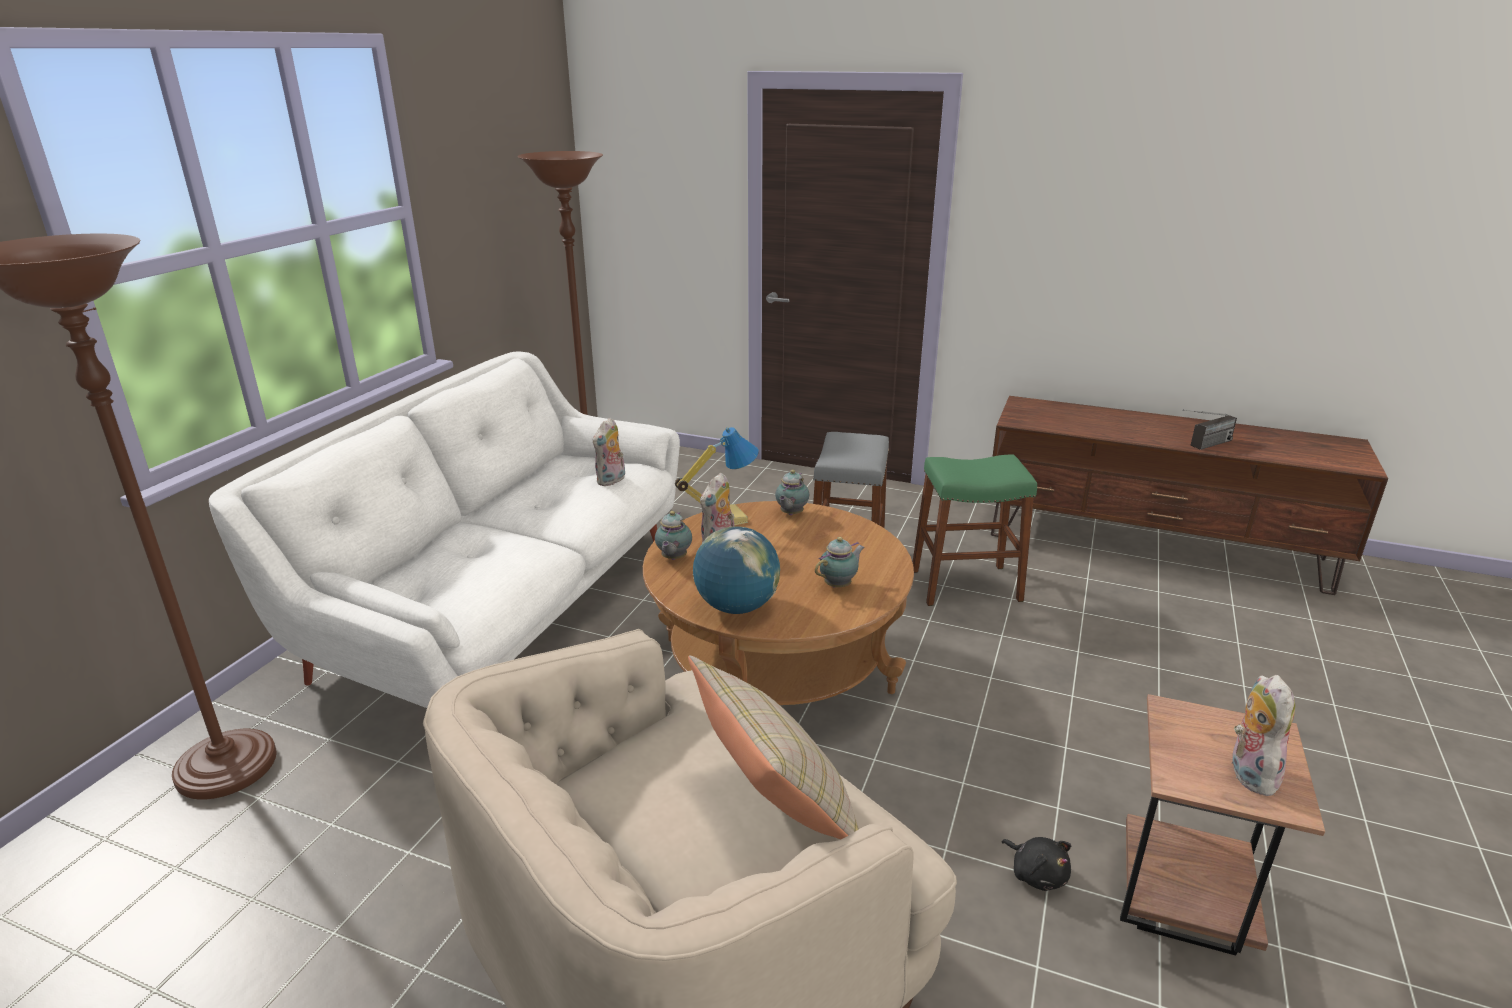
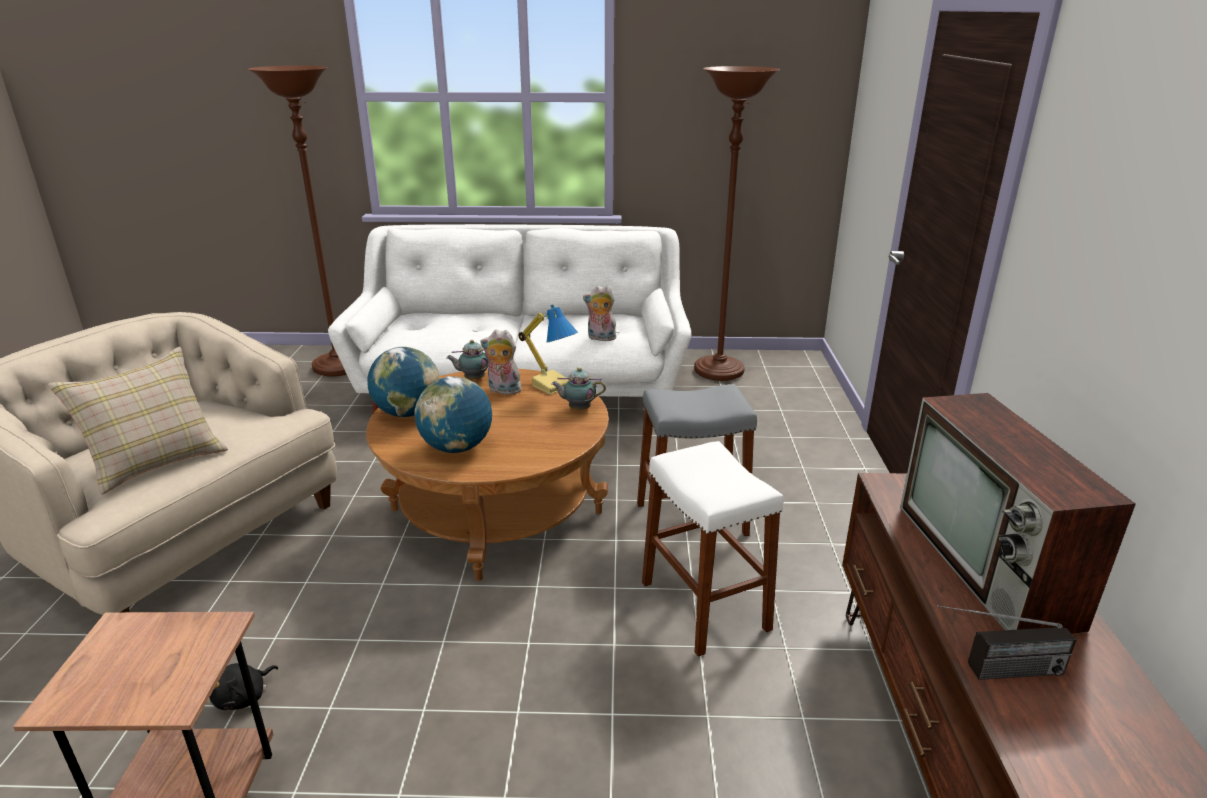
camera: 70 degrees right, 0 degrees up
teapot [815,537,865,588] -> globe [414,376,492,453]
green stool [913,454,1037,606] -> white stool [642,441,784,657]
radio [1183,410,1237,450] -> radio turned 45 degrees counterclockwise [937,605,1076,680]
plush toy [1231,675,1295,796] -> none
none -> television [900,393,1136,634]

